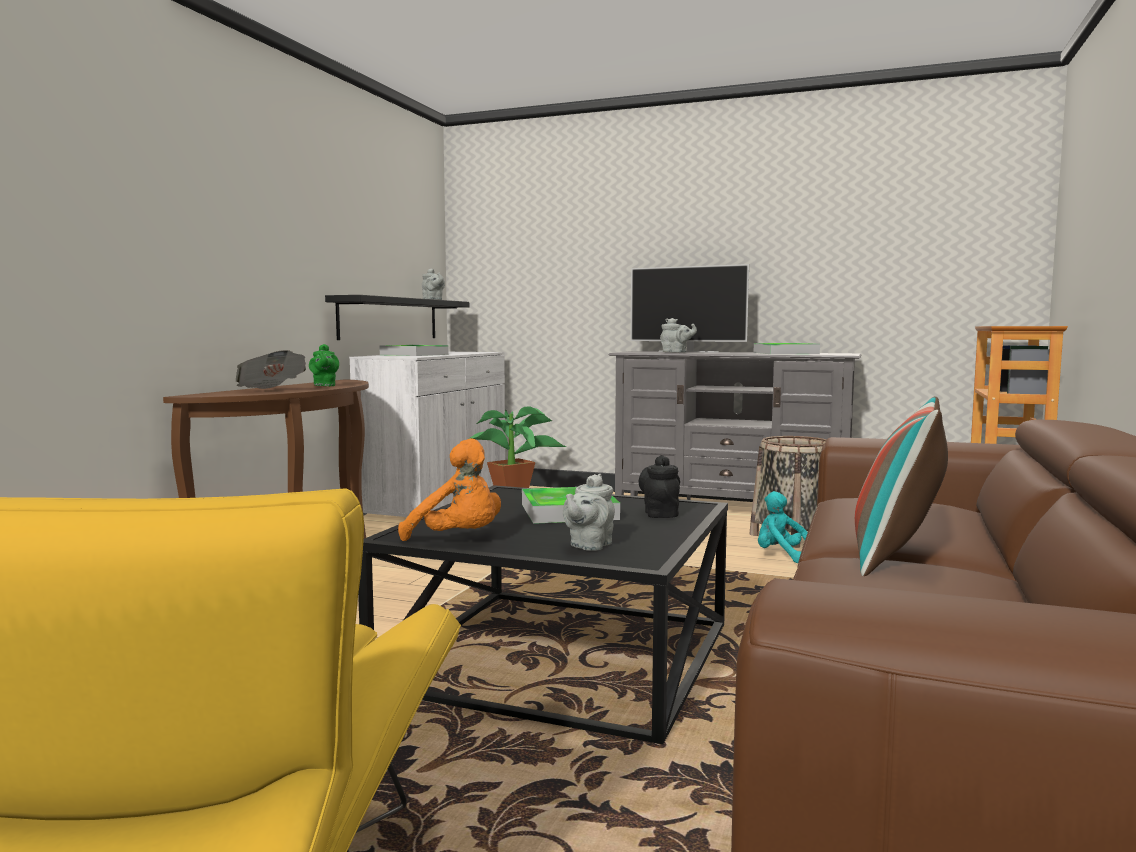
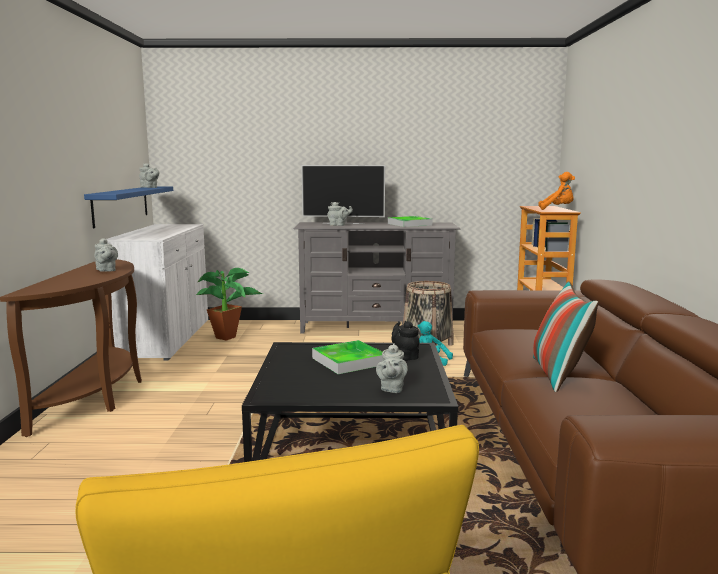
camera: 20 degrees left, 5 degrees up
newspaper [236,350,306,389] -> none
green teapot [309,344,339,386] -> grey teapot [94,238,118,272]
black shelf [325,295,469,340] -> blue shelf [84,187,173,228]
tray [379,345,449,356] -> none
orange plush toy [398,439,501,541] -> orange plush toy moved to [538,172,575,210]

